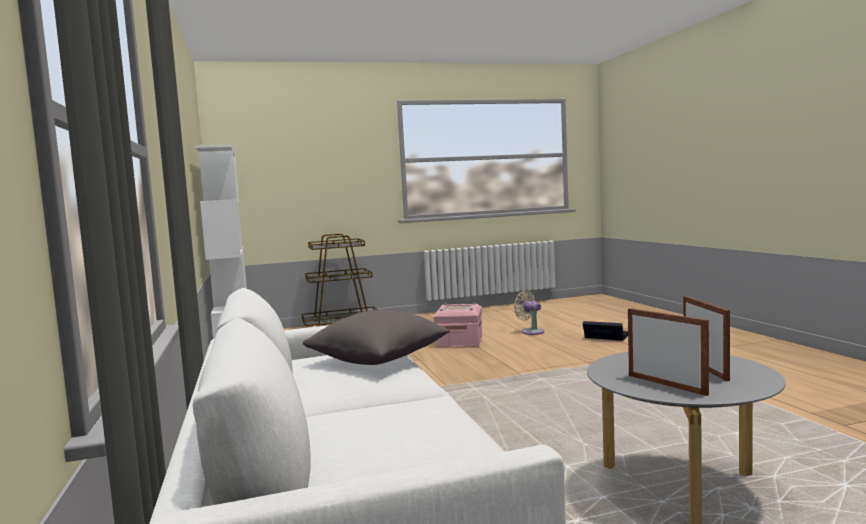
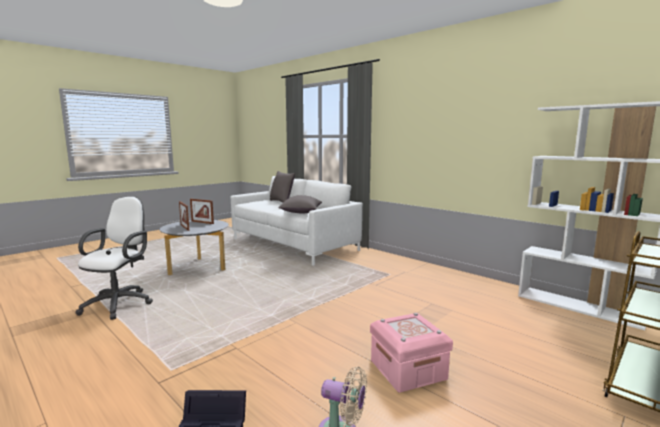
camera: 150 degrees right, 5 degrees up
none -> white office chair [76,197,153,320]
none -> grey pillow [270,171,295,202]

